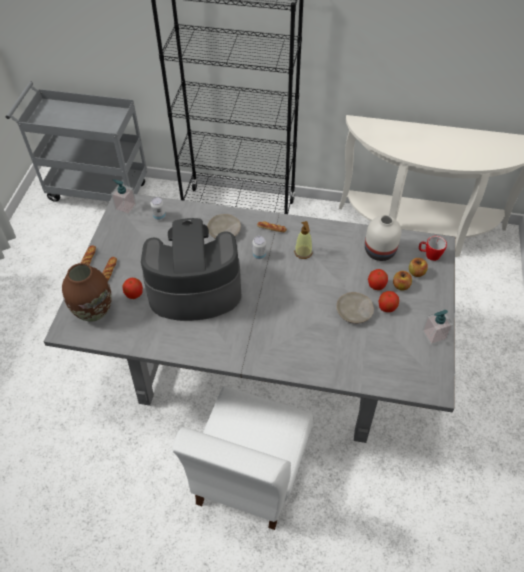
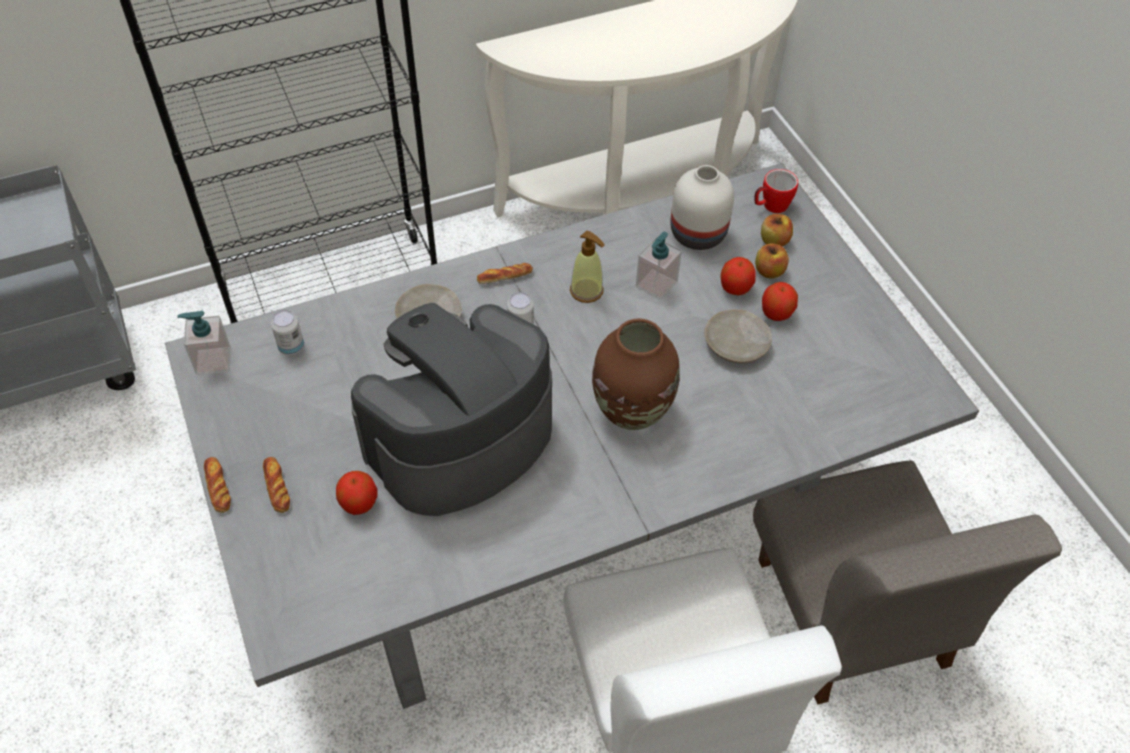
camera: 35 degrees left, 0 degrees up
brown vase [62,263,112,322] -> brown vase moved to [592,319,680,430]
soap dispenser [422,310,453,345] -> soap dispenser moved to [636,232,682,300]
none -> grey chair [753,460,1062,705]

